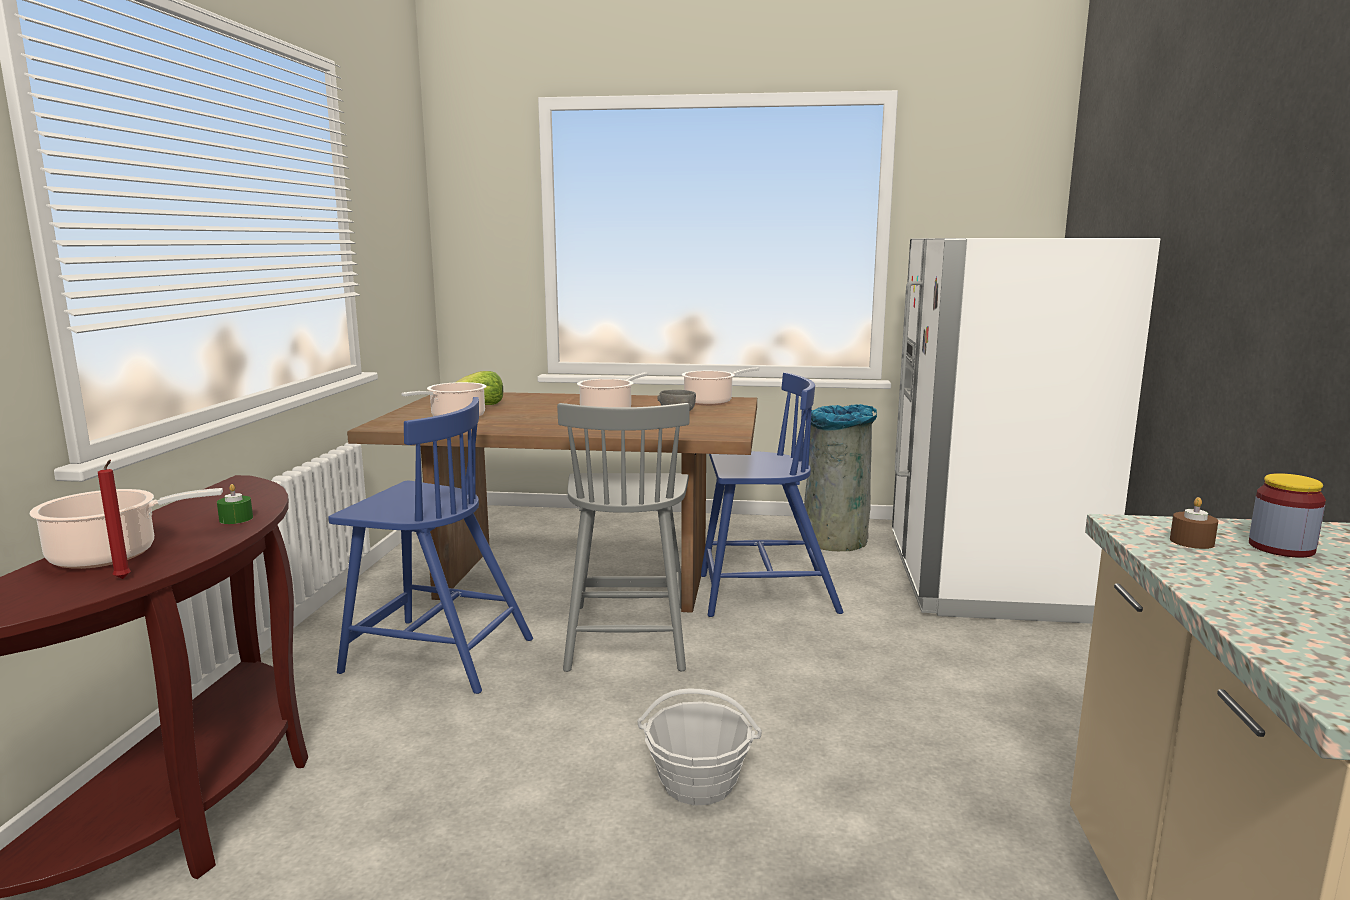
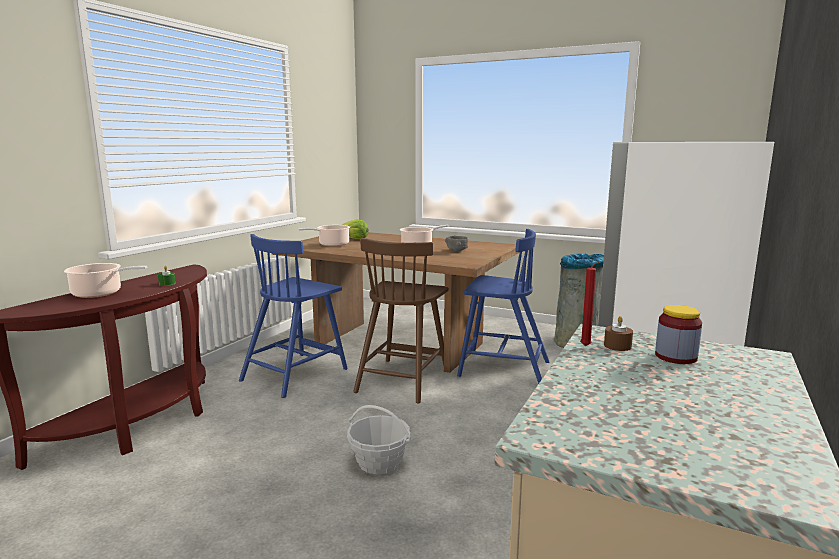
camera: 20 degrees right, 0 degrees up
red candle [98,460,131,579] -> red candle moved to [580,261,601,346]
blue chair [328,397,533,694] -> blue chair turned 90 degrees clockwise [239,234,348,398]
grey chair [557,403,689,672] -> brown chair [353,238,449,403]
cooking pot [682,367,759,406] -> none

